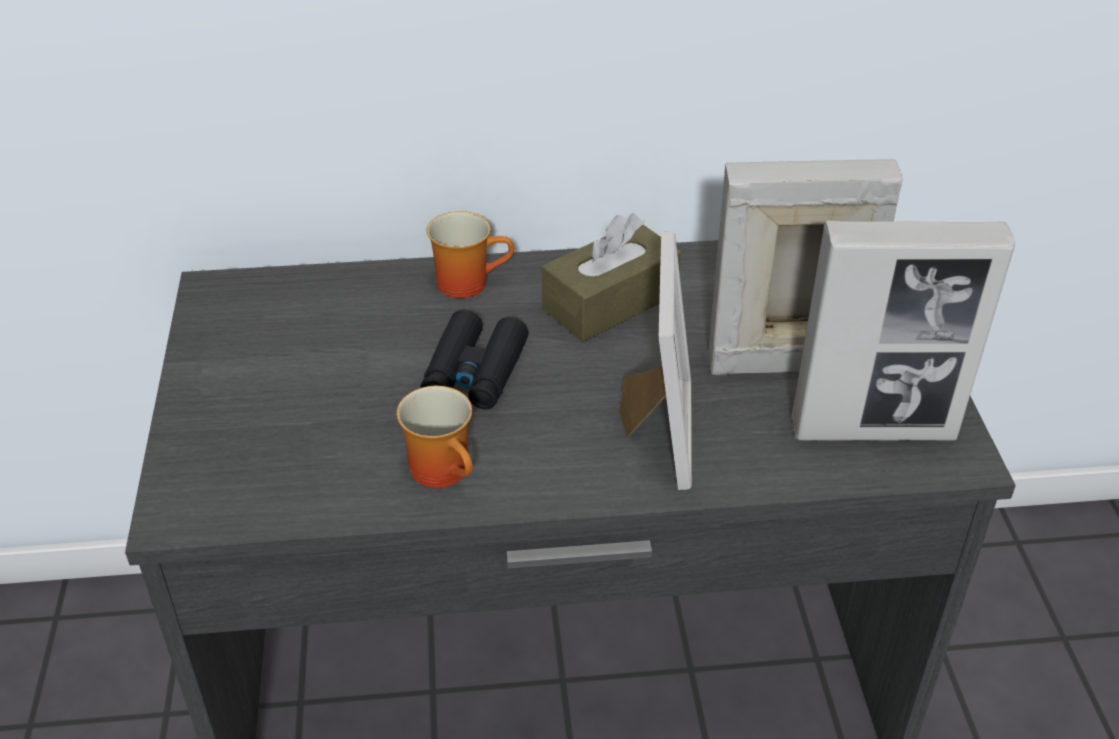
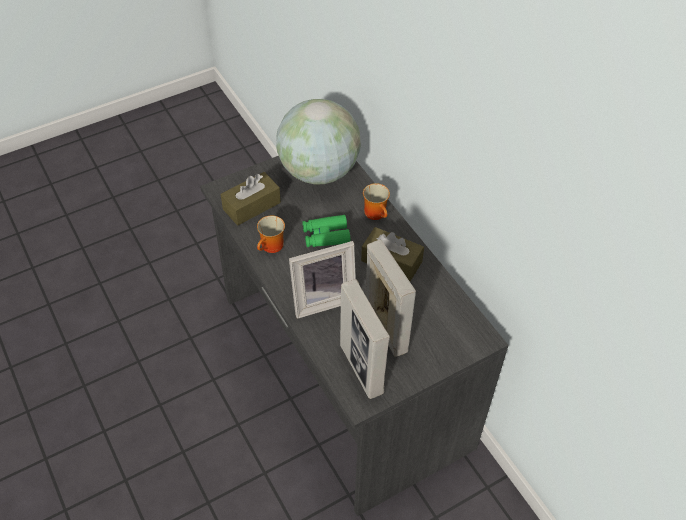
camera: 65 degrees right, 10 degrees up
black binoculars [420,310,528,409] -> green binoculars [303,215,351,247]
none -> brown tissue box [221,172,281,226]
none -> globe [276,99,361,184]

